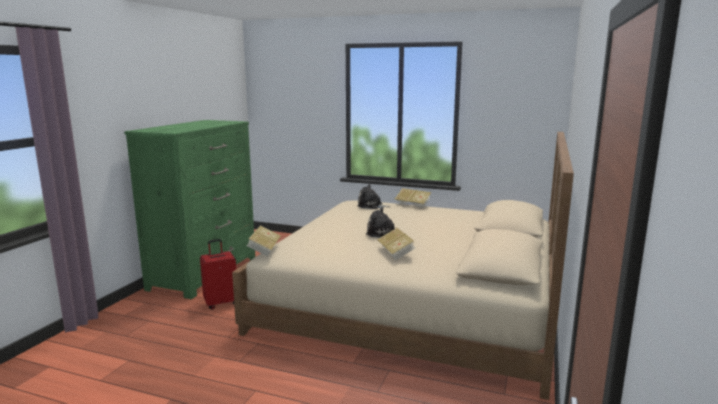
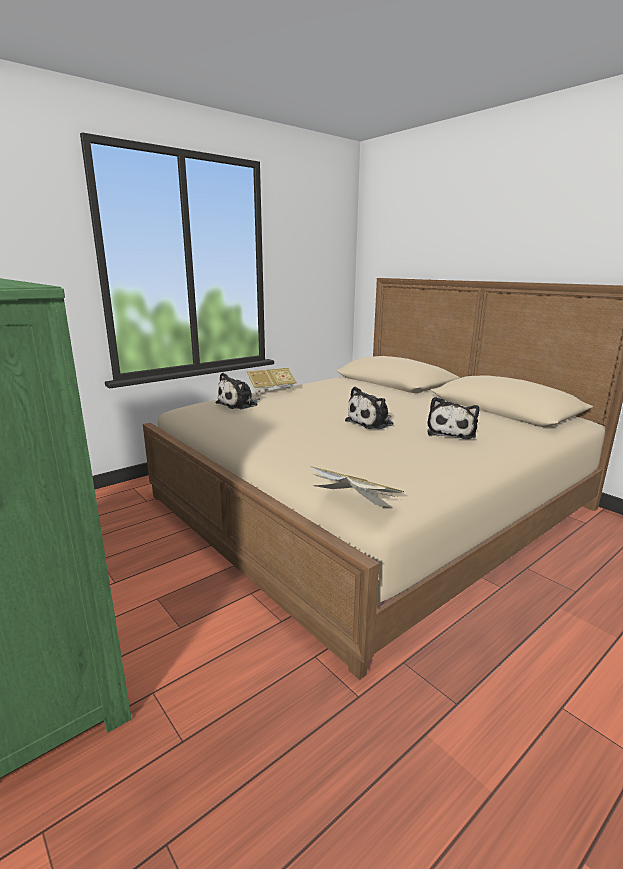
camera: 60 degrees left, 5 degrees up
red suitcase [200,239,236,310] -> none
book [377,228,415,260] -> plush toy [427,397,479,439]

